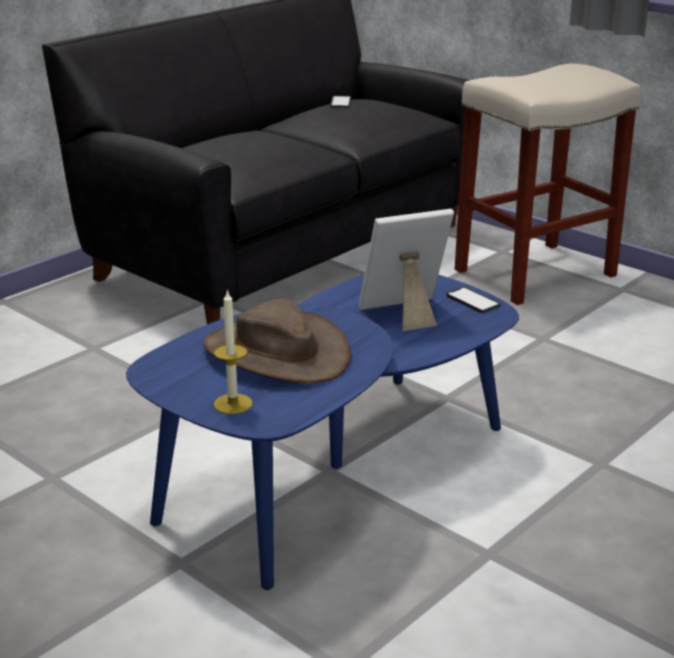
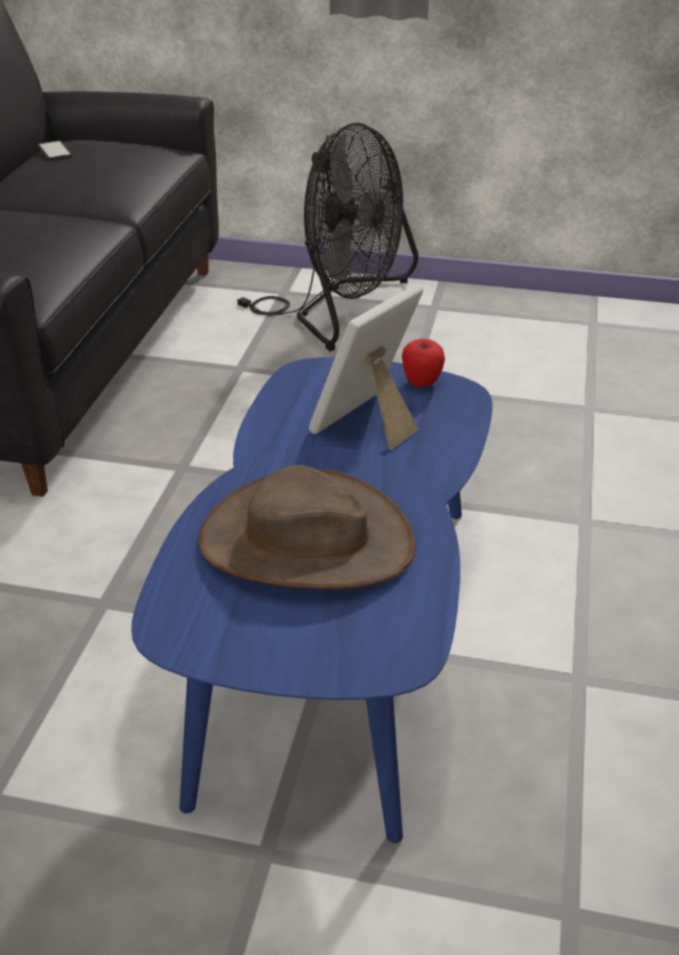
camera: 30 degrees left, 10 degrees up
candle [213,289,253,414] -> none
phone [446,287,501,313] -> apple [402,339,445,387]
beige stool [455,64,641,305] -> black fan [237,123,418,351]

